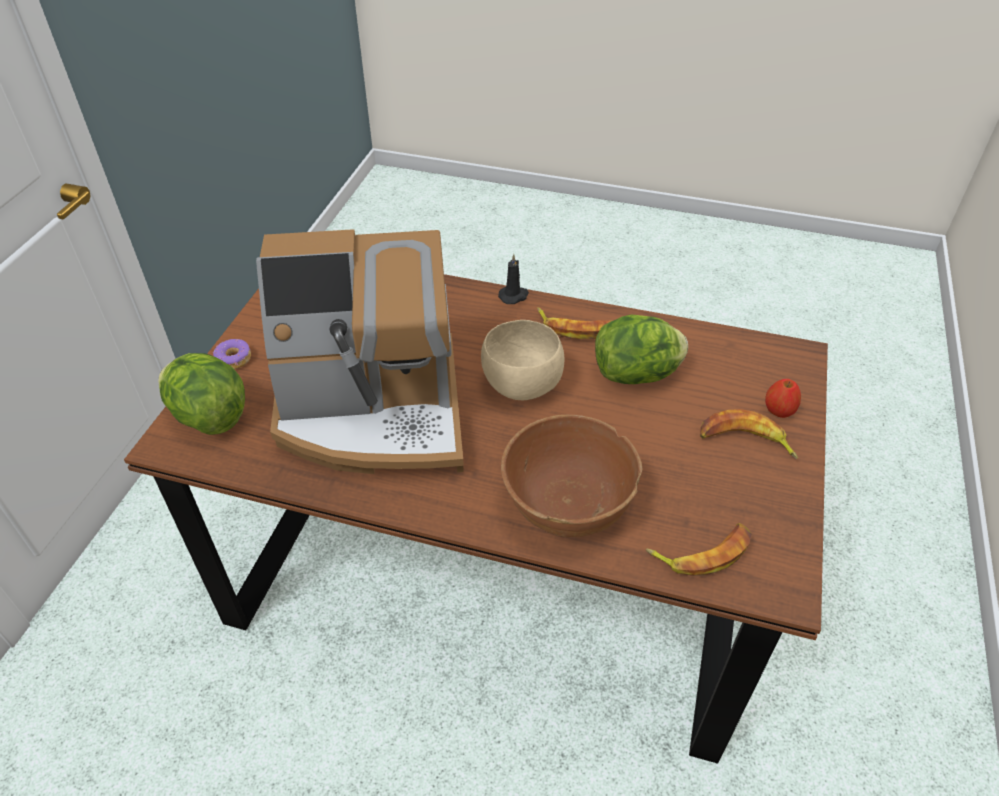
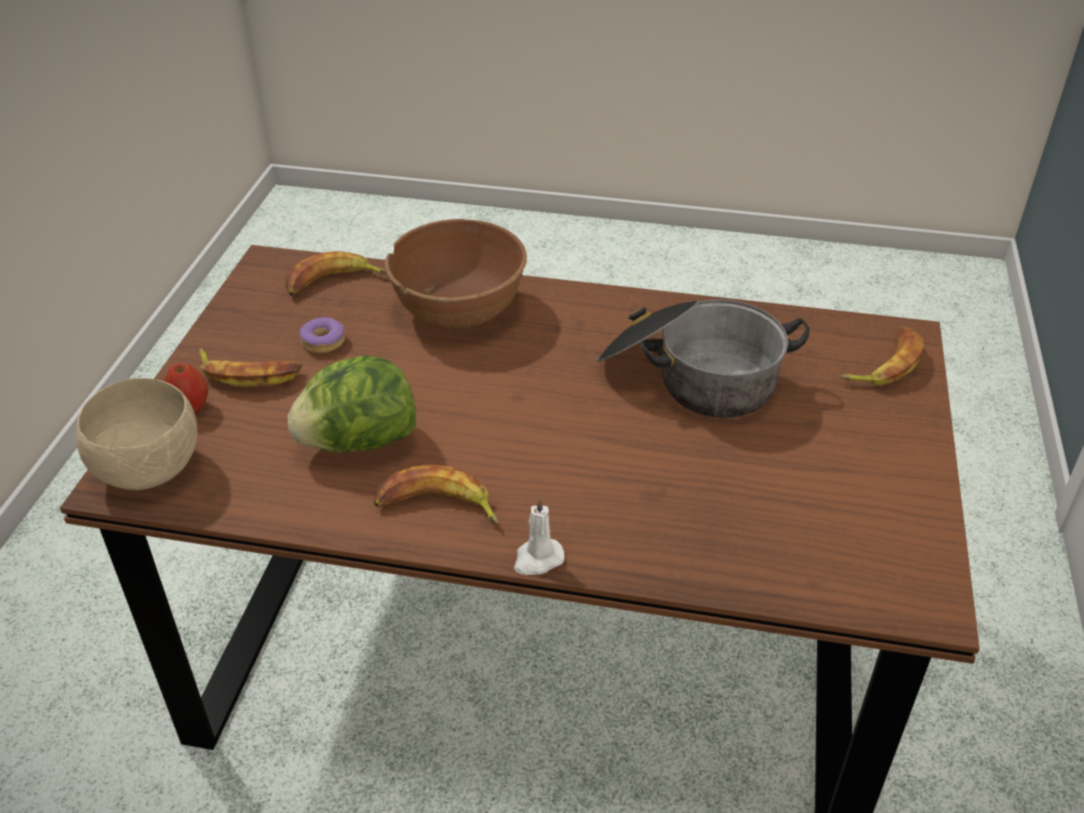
camera: 175 degrees right, 5 degrees down
lettuce [158,353,245,435] -> banana [840,327,924,386]
donut [213,339,251,369] -> donut moved to [300,317,345,353]
coffee machine [256,229,464,474] -> cooking pot [597,299,810,418]
beige bowl [481,320,565,400] -> beige bowl moved to [76,378,197,490]
black candle [498,254,529,304] -> white candle [514,496,564,575]

